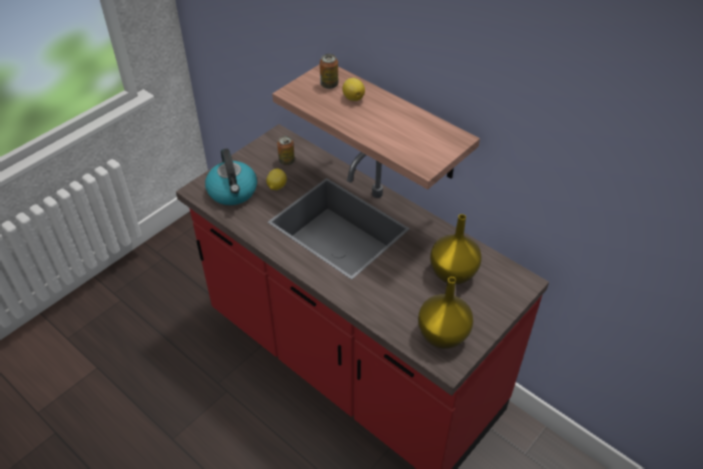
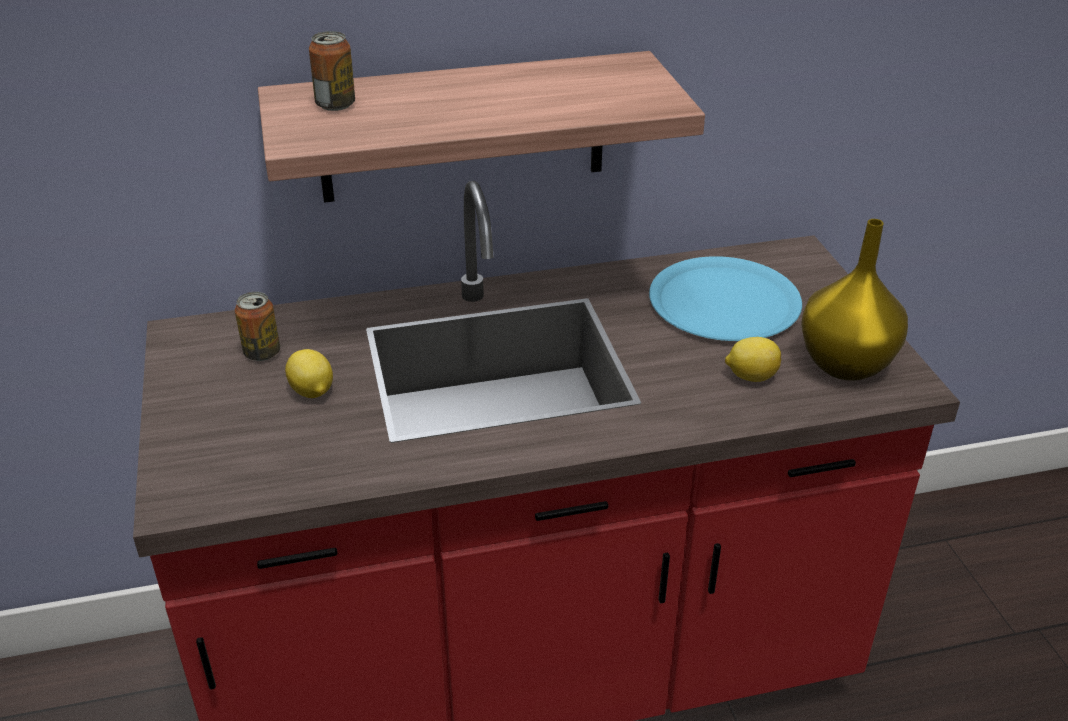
camera: 55 degrees left, 10 degrees down
kettle [205,149,257,205] -> none
lemon [342,78,365,101] -> lemon moved to [725,337,781,382]
yellow vase [430,214,482,284] -> blue plate [649,256,802,341]

